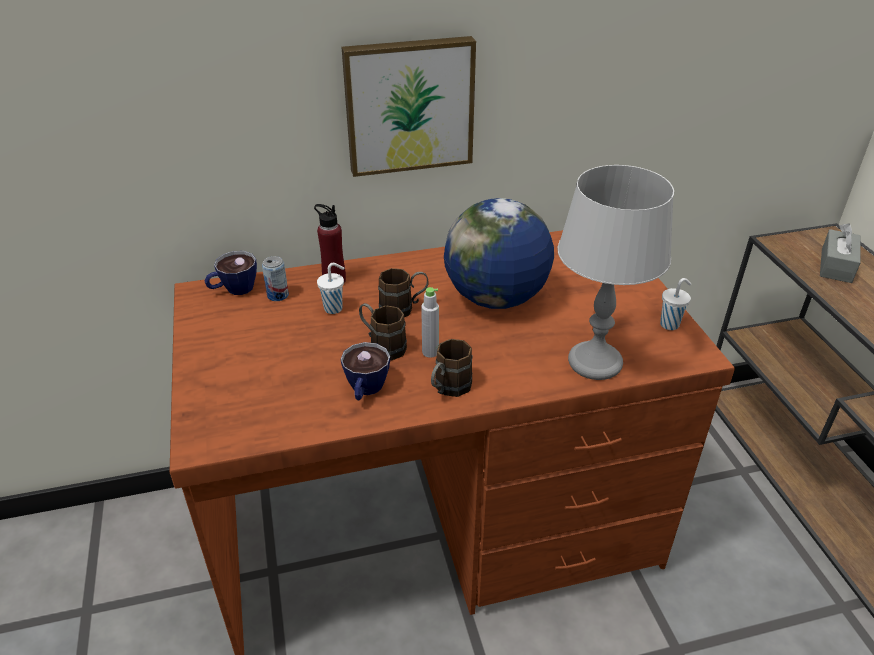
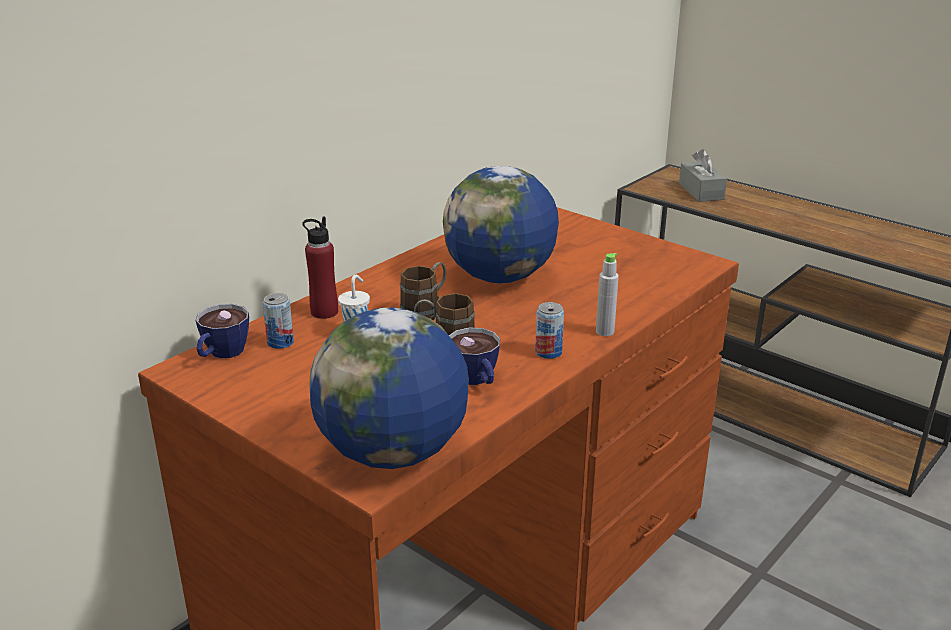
camera: 35 degrees left, 10 degrees down
picture [342,36,476,177] -> none
grey bottle [421,287,439,358] -> grey bottle moved to [596,253,619,336]
brown mug [431,339,472,397] -> can [535,302,564,359]
grey table lamp [557,165,674,380] -> none
white cup [660,278,691,330] -> none
none -> globe [309,307,469,469]

